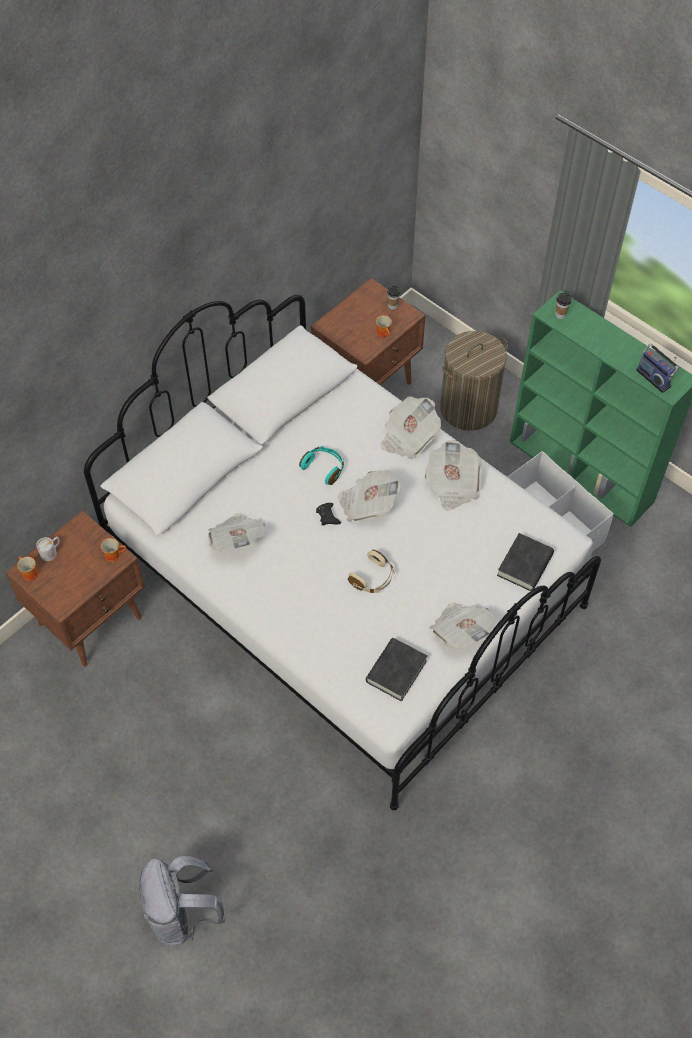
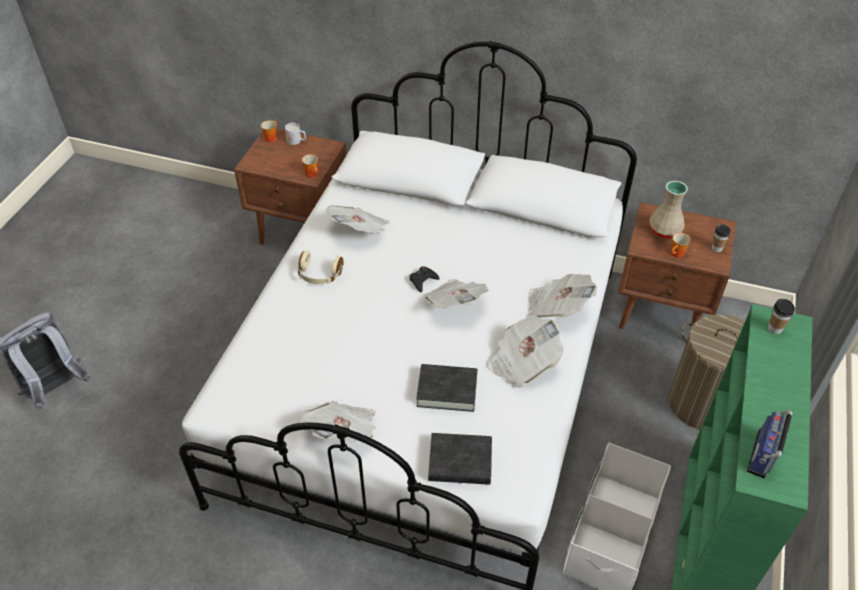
camera: 65 degrees right, 10 degrees down
turquoise headphones [299,446,344,485] -> none
beige headphones [348,550,395,593] -> beige headphones moved to [298,250,343,284]
black book [366,638,427,702] -> black book moved to [416,364,478,412]
none -> beige vase [649,181,688,239]

